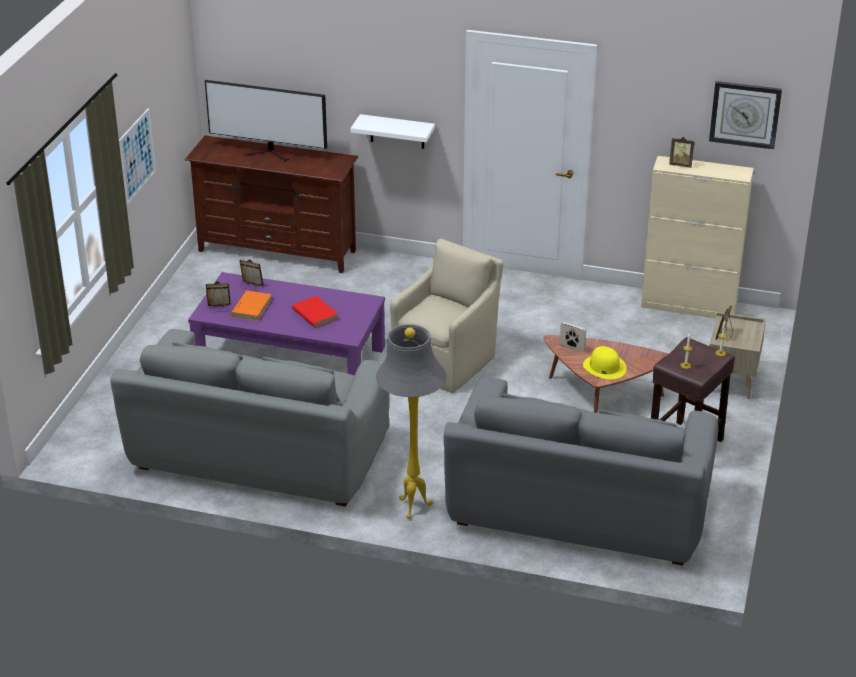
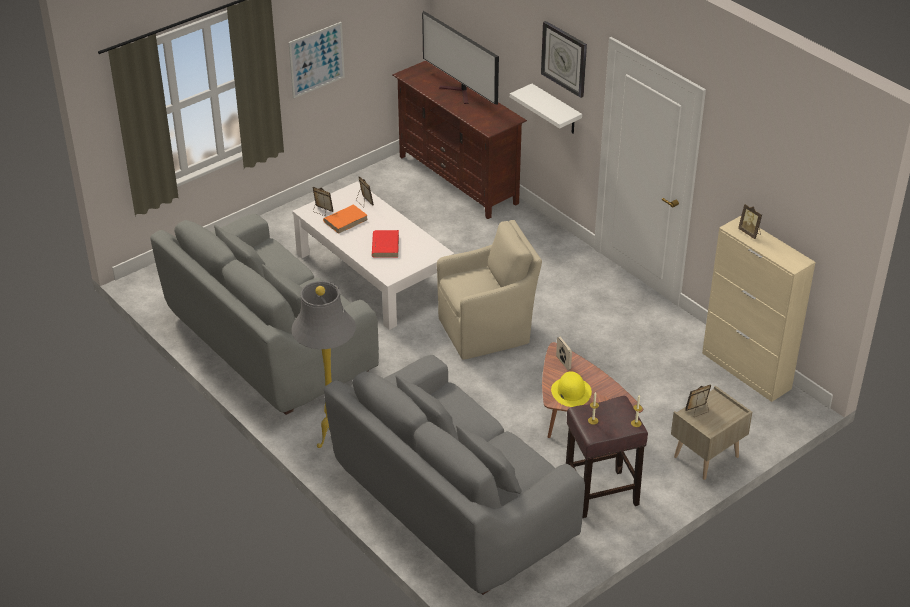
camera: 35 degrees right, 5 degrees up
purple coffee table [188,272,385,375] -> white coffee table [292,181,454,330]
wall clock [709,81,782,149] -> wall clock moved to [541,21,587,98]

